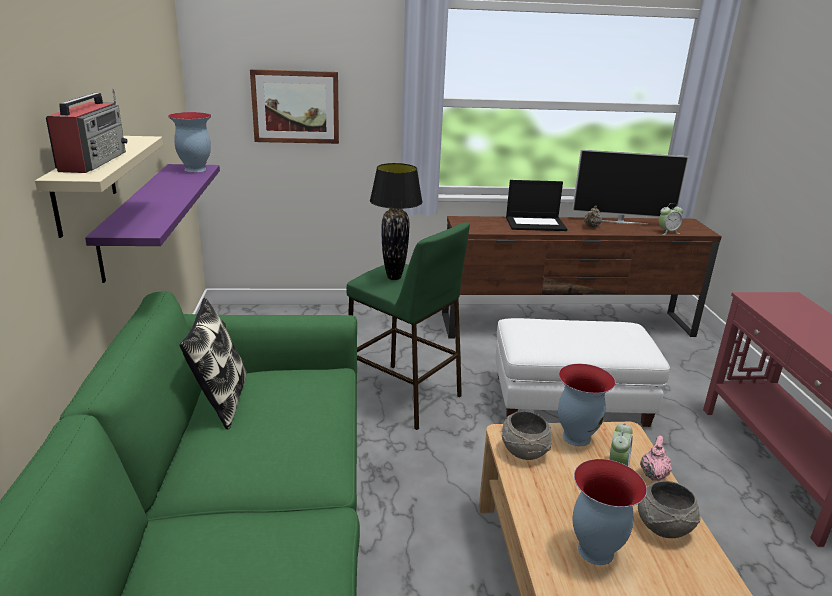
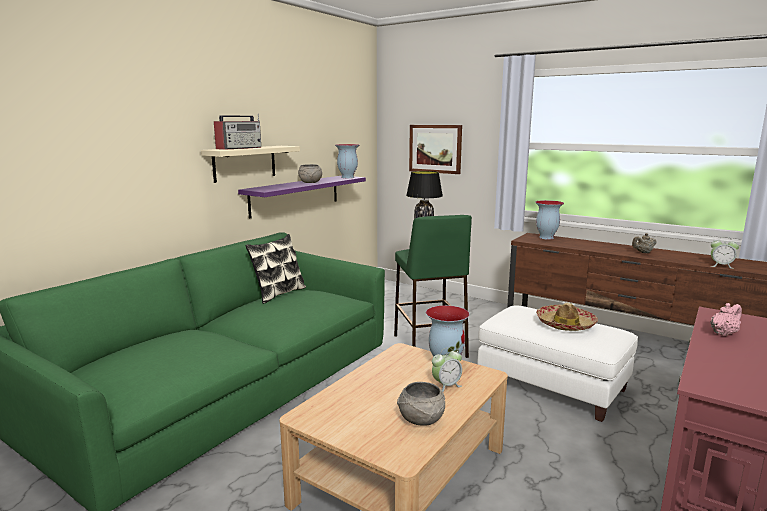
camera: 40 degrees right, 10 degrees down
grey bowl [502,411,552,460] -> grey bowl moved to [298,164,322,183]
laptop [506,180,567,231] -> none
television [572,149,689,224] -> none
vase [573,459,647,565] -> vase moved to [535,200,564,240]
pink teapot [640,435,672,481] -> pink teapot moved to [710,303,742,336]
none -> hat [536,303,598,331]

